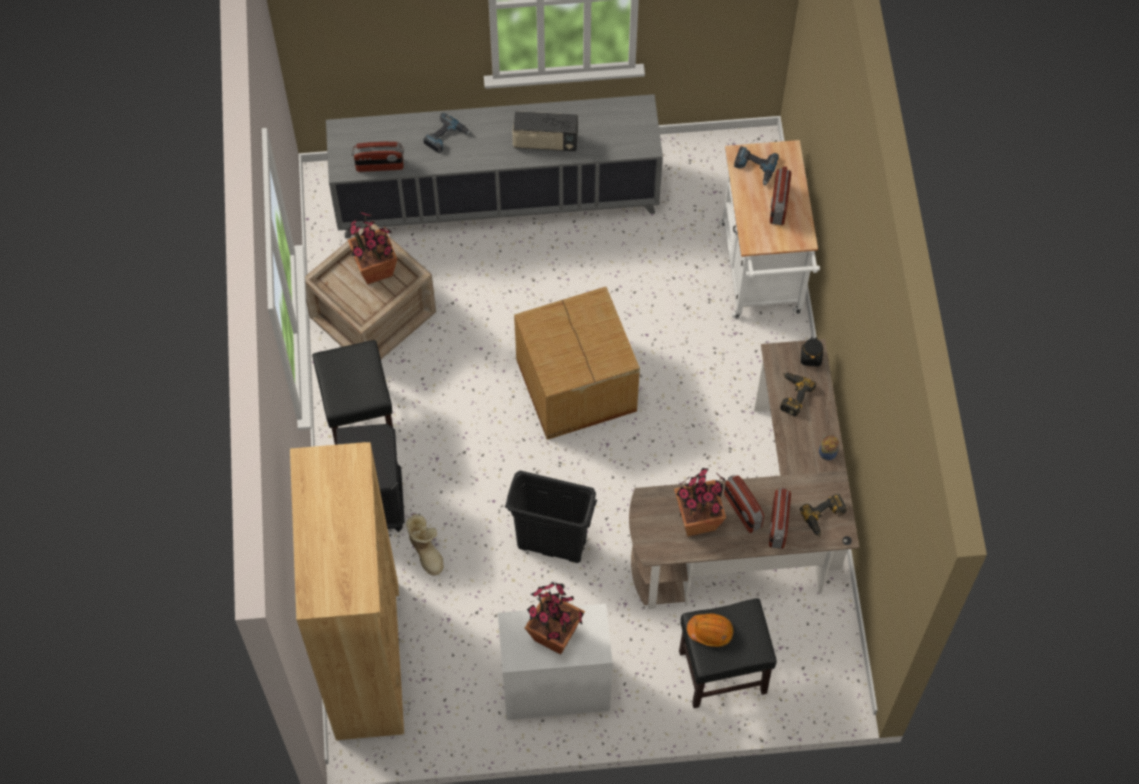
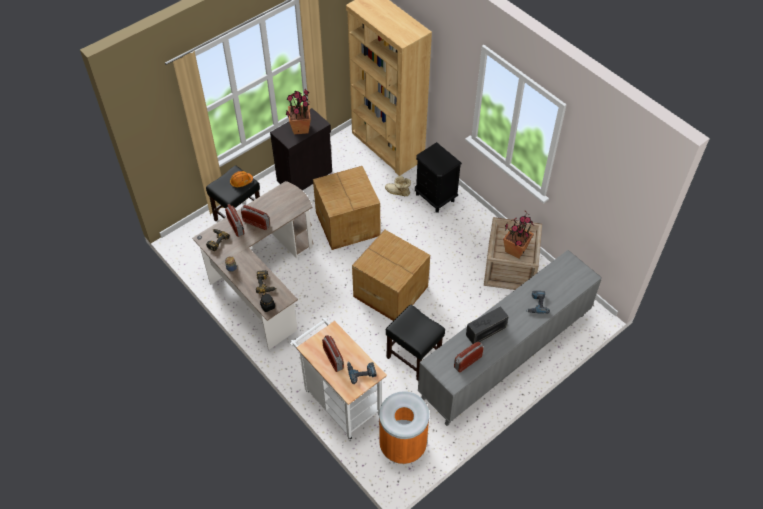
camera: 145 degrees right, 10 degrees down
black stool [312,340,393,445] -> black stool moved to [386,305,445,381]
radio [352,142,404,172] -> radio moved to [454,342,484,373]
white cabinet [498,603,612,720] -> black cabinet [270,108,332,190]
black trash can [505,471,597,563] -> cardboard box [313,166,380,250]
potted plant [674,468,726,537] -> none
none -> orange trash can [379,391,429,464]

